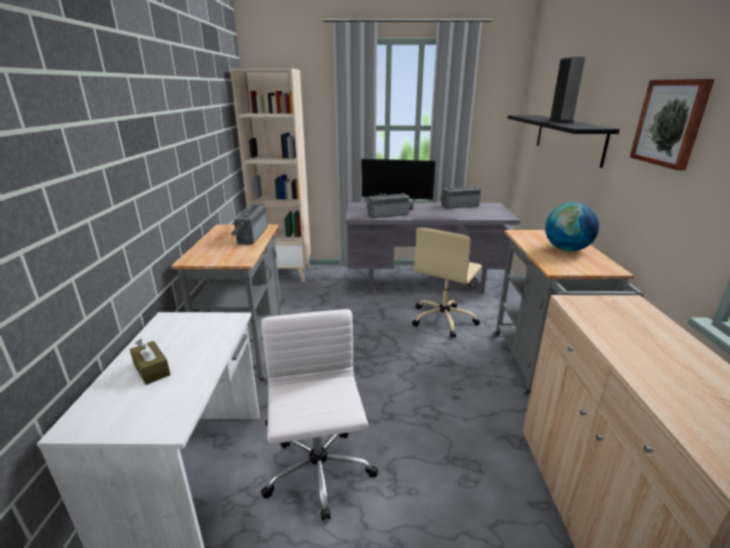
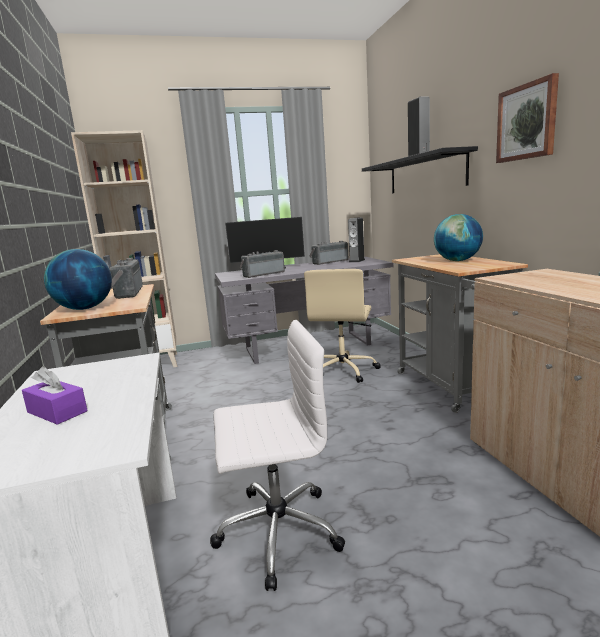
camera: 15 degrees left, 10 degrees down
brown tissue box [130,339,171,385] -> purple tissue box [22,366,88,425]
white office chair [261,309,378,521] -> white office chair turned 105 degrees clockwise [210,320,345,591]
none -> globe [44,249,112,310]
none -> speaker [348,217,365,262]

